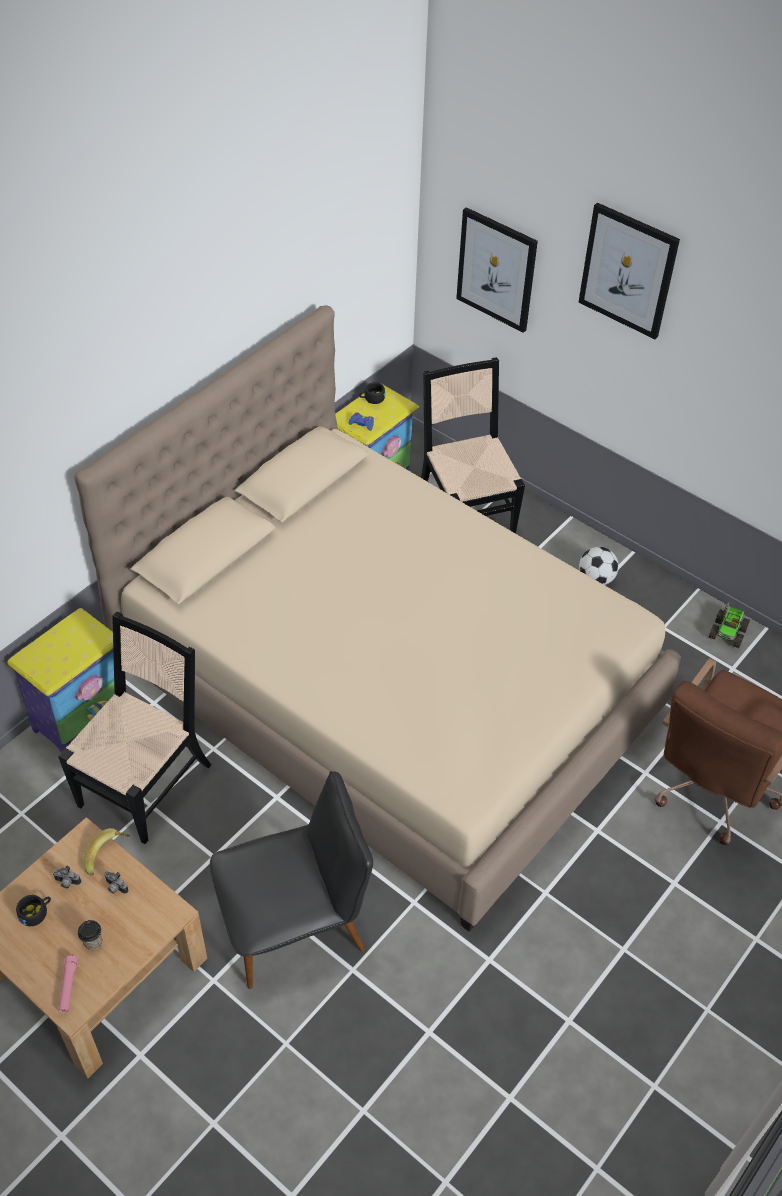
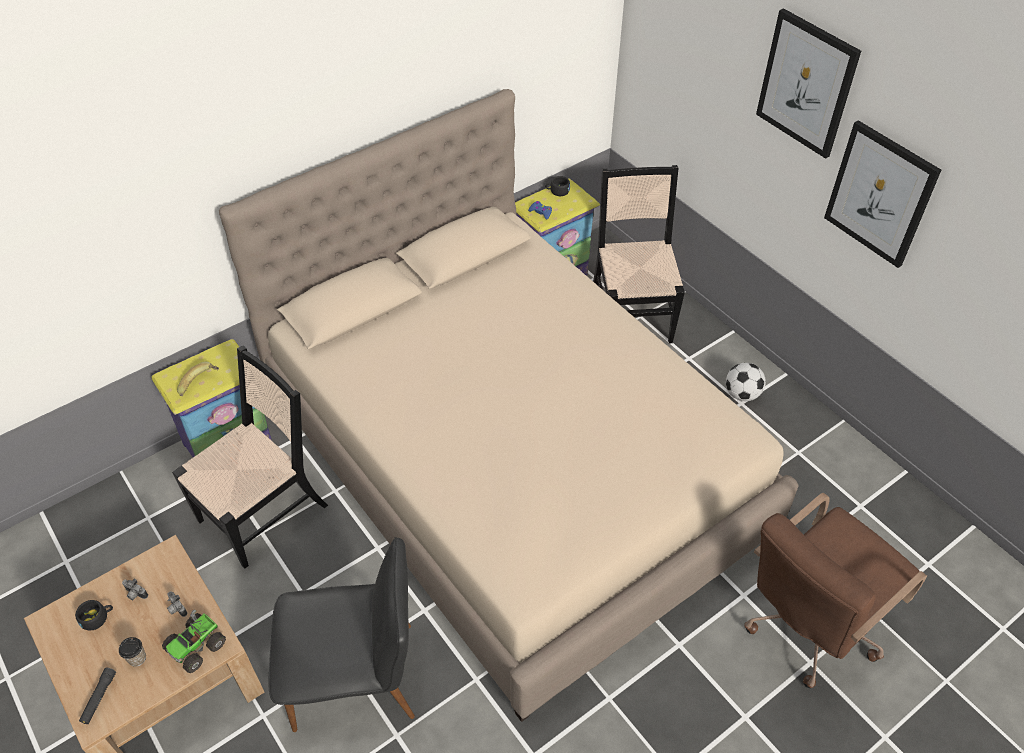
camera: 15 degrees right, 0 degrees up
pink flashlight [58,955,78,1013] -> black flashlight [79,668,116,724]
banana [84,828,130,876] -> banana moved to [177,362,219,396]
picture [456,207,538,333] -> picture moved to [824,120,941,268]
toy truck [709,602,750,648] -> toy truck moved to [162,609,226,673]

